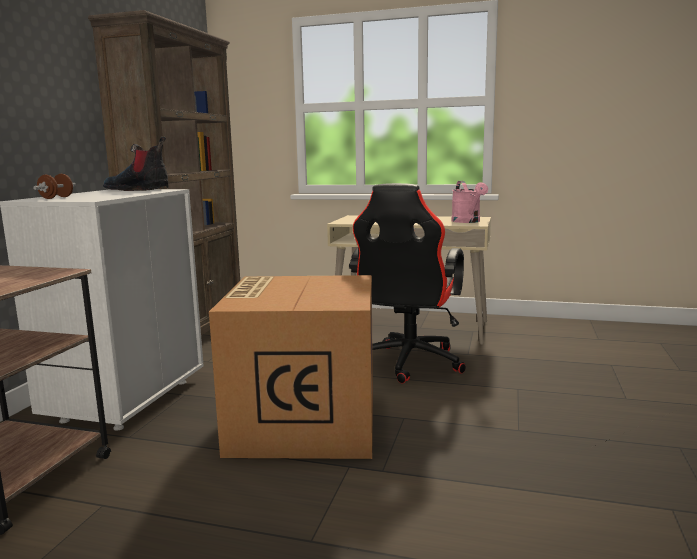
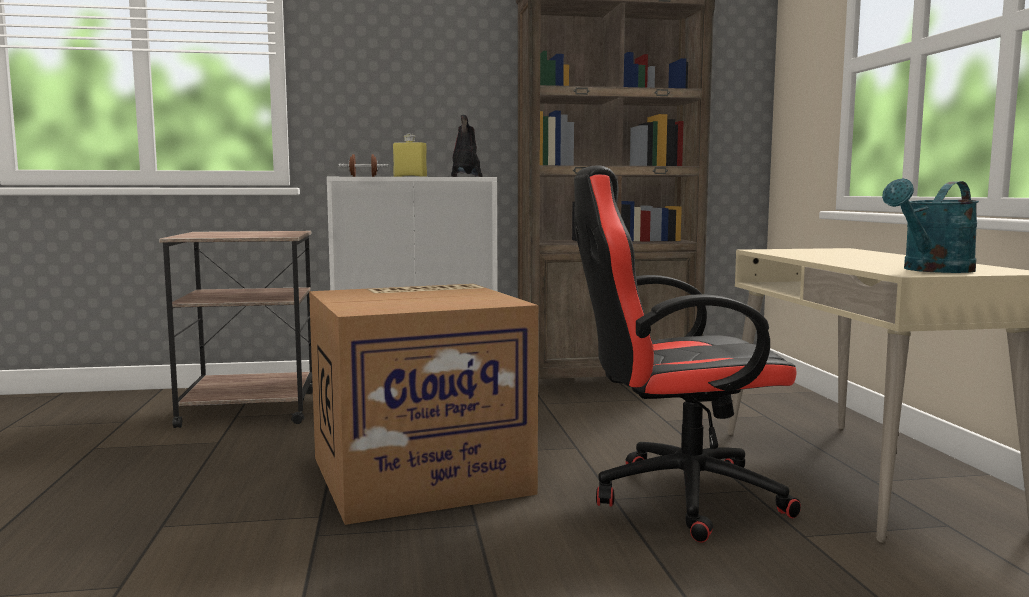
camera: 65 degrees right, 5 degrees down
pink watering can [451,181,488,223] -> turquoise watering can [882,178,979,273]
none -> yellow bottle [393,133,427,177]

